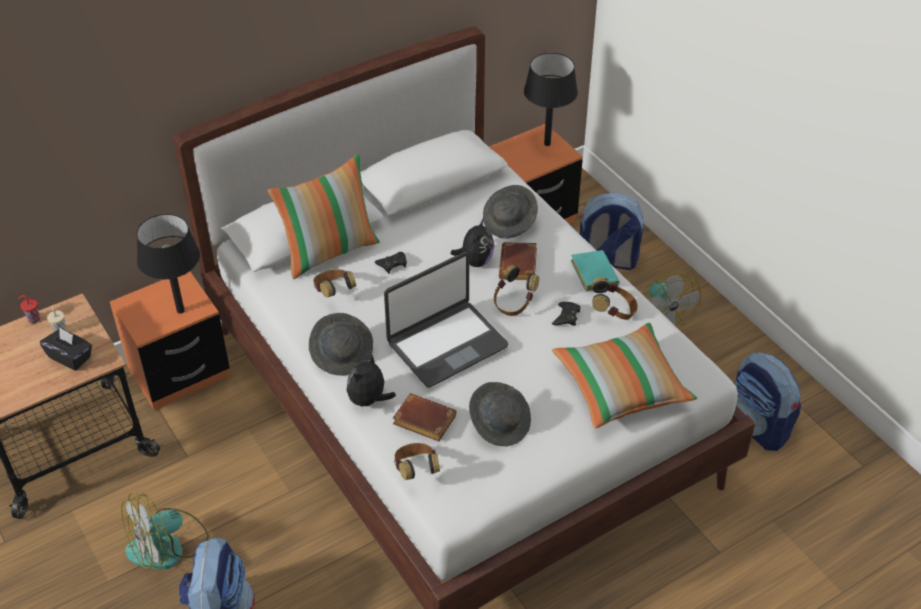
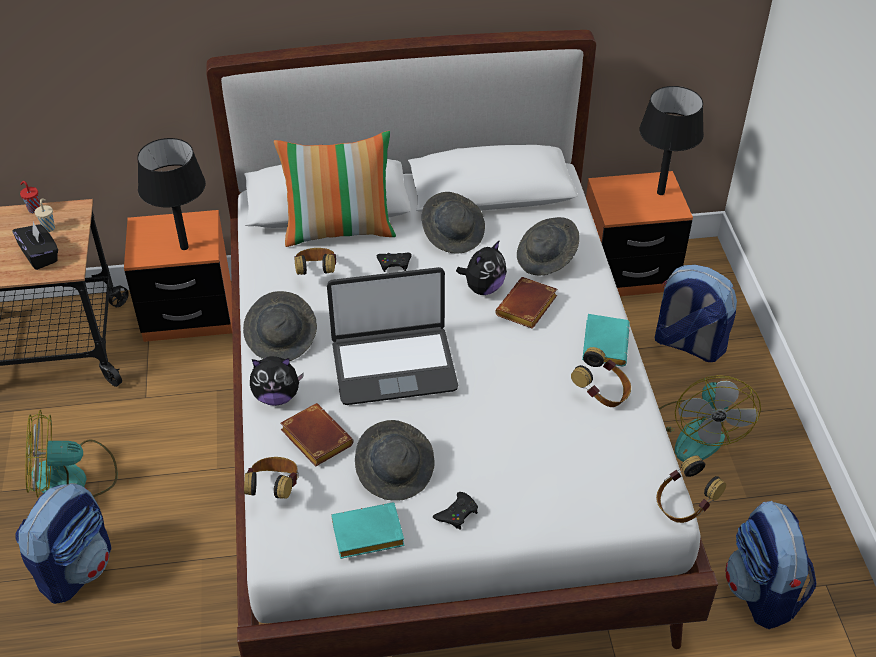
camera: 25 degrees right, 0 degrees up
plush toy [346,354,396,406] -> plush toy turned 150 degrees counterclockwise [250,356,304,406]
headphones [494,265,539,316] -> headphones moved to [656,455,726,523]
black game controller [552,302,580,326] -> black game controller moved to [433,492,478,530]
pillow [552,323,697,429] -> none
none -> turquoise book [331,502,405,559]
none -> grey hat [422,192,485,253]

